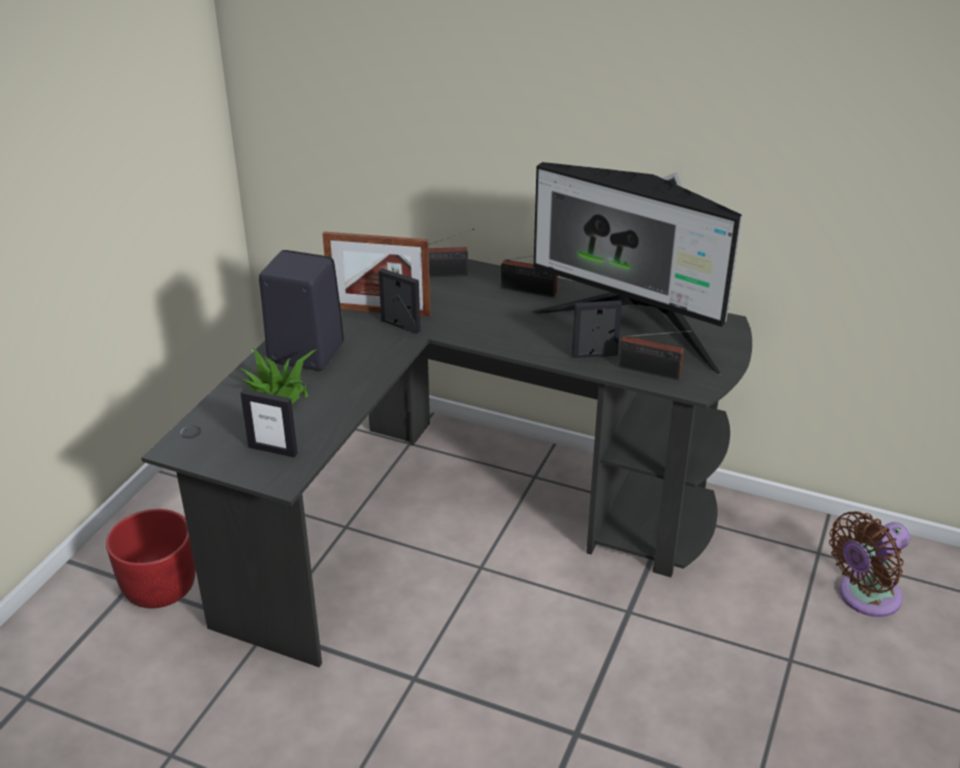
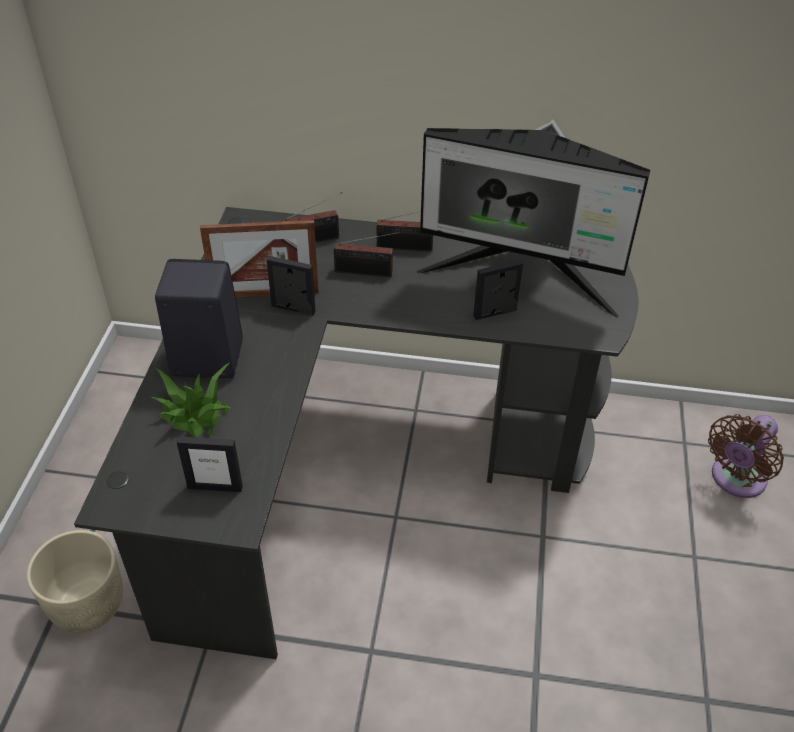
camera: 15 degrees left, 10 degrees up
red planter [106,509,196,608] -> beige planter [27,530,123,633]
radio [618,330,694,380] -> radio moved to [334,232,400,277]

